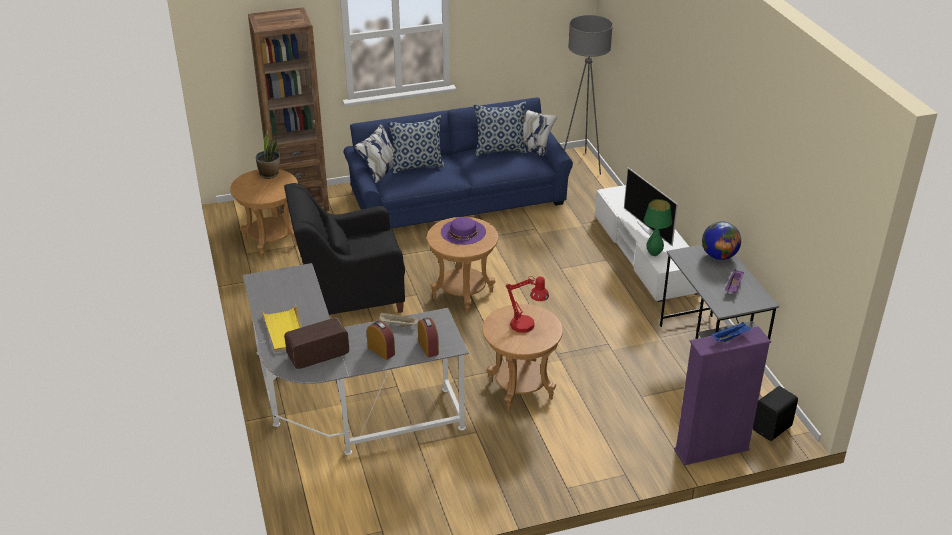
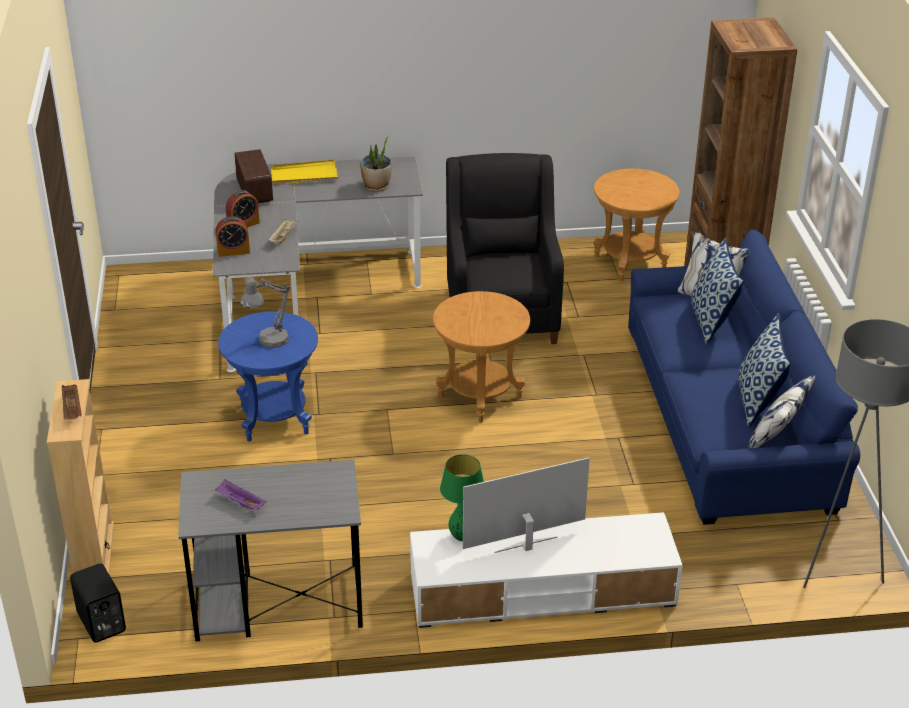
camera: 100 degrees right, 0 degrees up
potted plant [256,130,280,179] -> potted plant moved to [360,136,392,192]
purple hat [441,217,486,245] -> none
brown side table [483,304,563,411] -> blue side table [218,311,318,441]
red table lamp [506,276,549,333] -> grey table lamp [240,276,291,348]
purple bookcase [674,326,771,466] -> beige bookcase [47,379,114,573]
globe [702,221,741,260] -> none
blue tray [712,322,753,342] -> brown tray [62,385,82,420]

